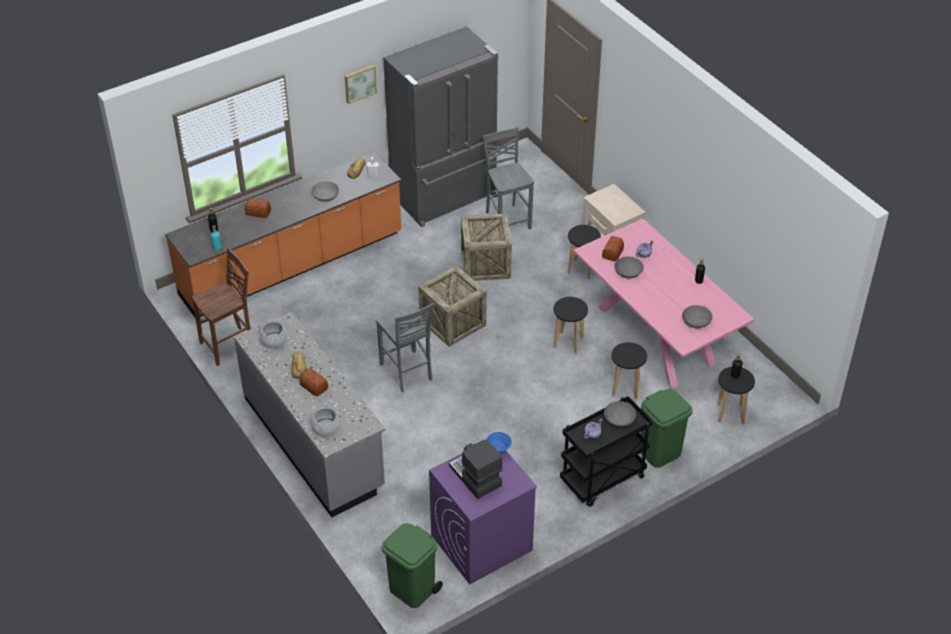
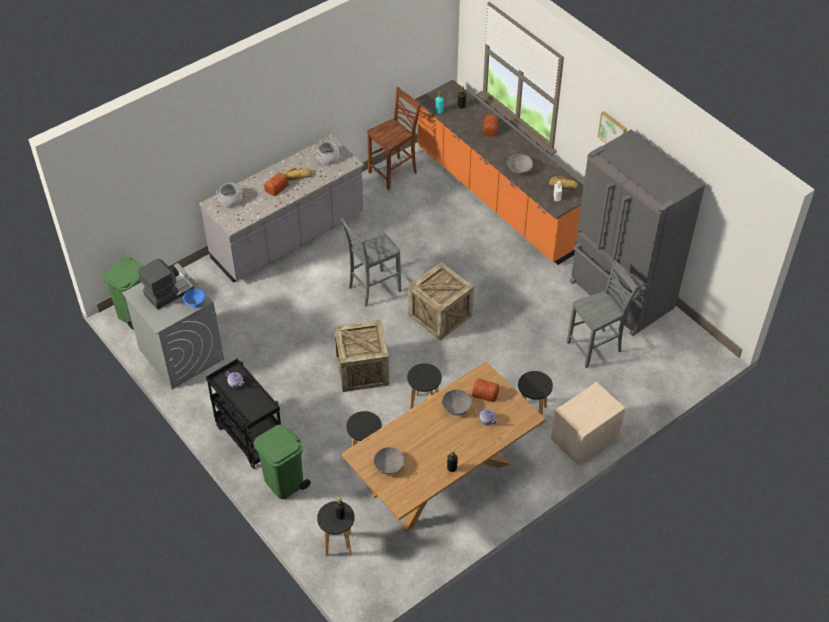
camera: 85 degrees right, 5 degrees up
brown chair [192,247,251,366] -> brown chair turned 90 degrees counterclockwise [367,87,421,190]
purple washing machine [429,451,537,584] -> grey washing machine [122,263,224,389]
crate [461,213,512,281] -> crate moved to [334,320,389,392]
pink dining table [573,218,754,388] -> brown dining table [341,361,546,532]
grey bowl [604,401,636,427] -> none

